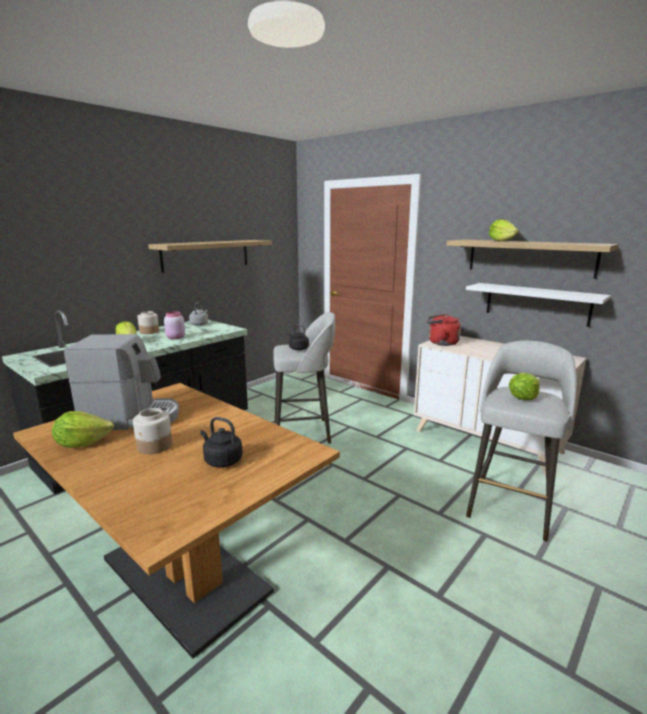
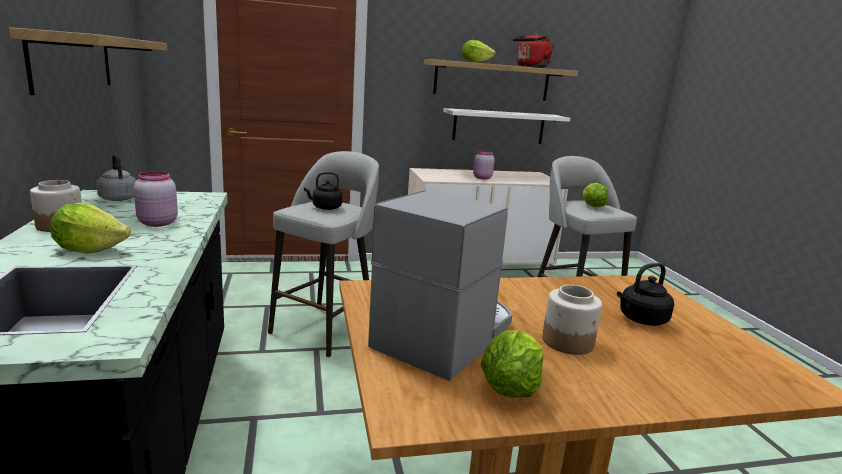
camera: 55 degrees left, 0 degrees up
red kettle [427,314,461,346] -> red kettle moved to [513,33,554,68]
none -> pink jar [473,150,495,179]

